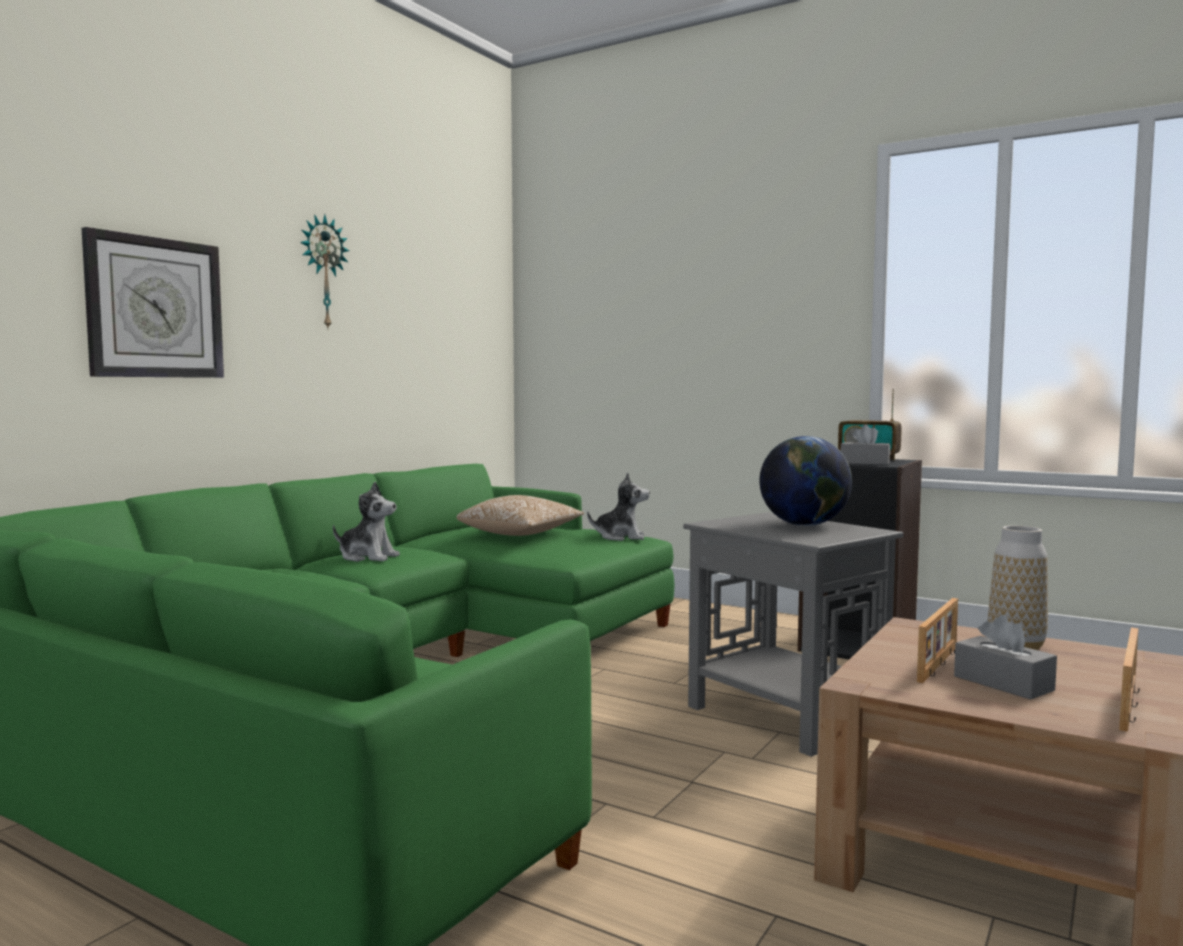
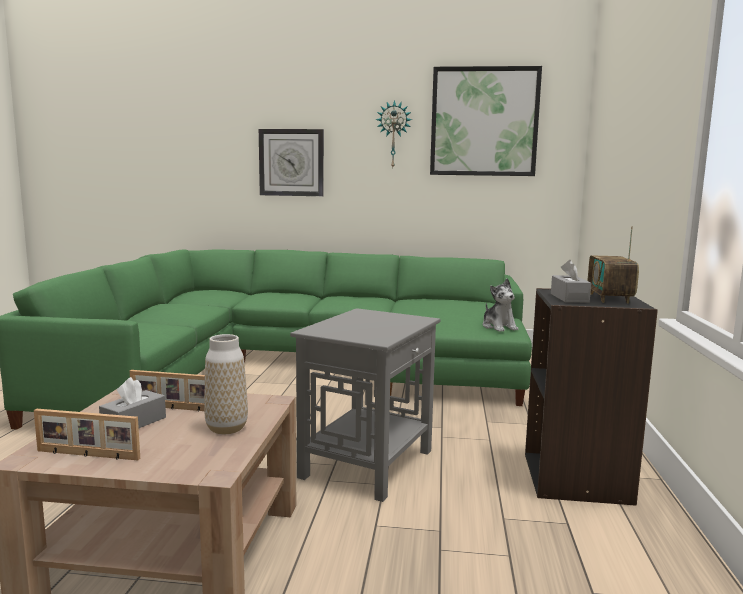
camera: 65 degrees right, 5 degrees up
plush toy [333,482,400,562] -> none
pillow [456,495,584,536] -> none
globe [759,436,852,526] -> none
none -> picture [430,66,542,176]

